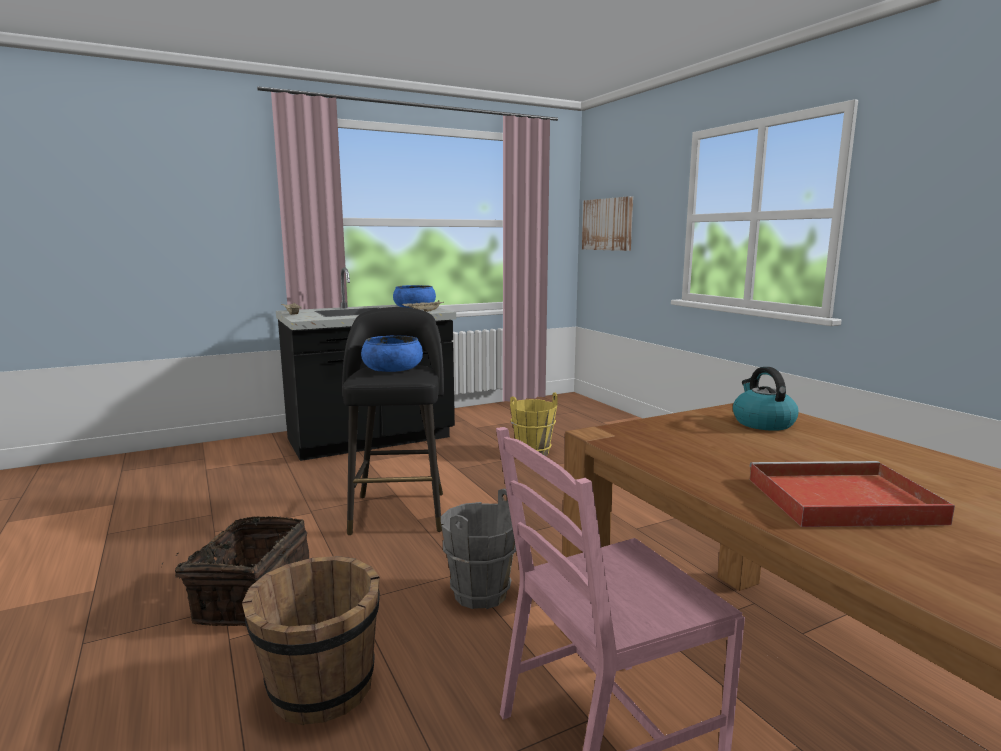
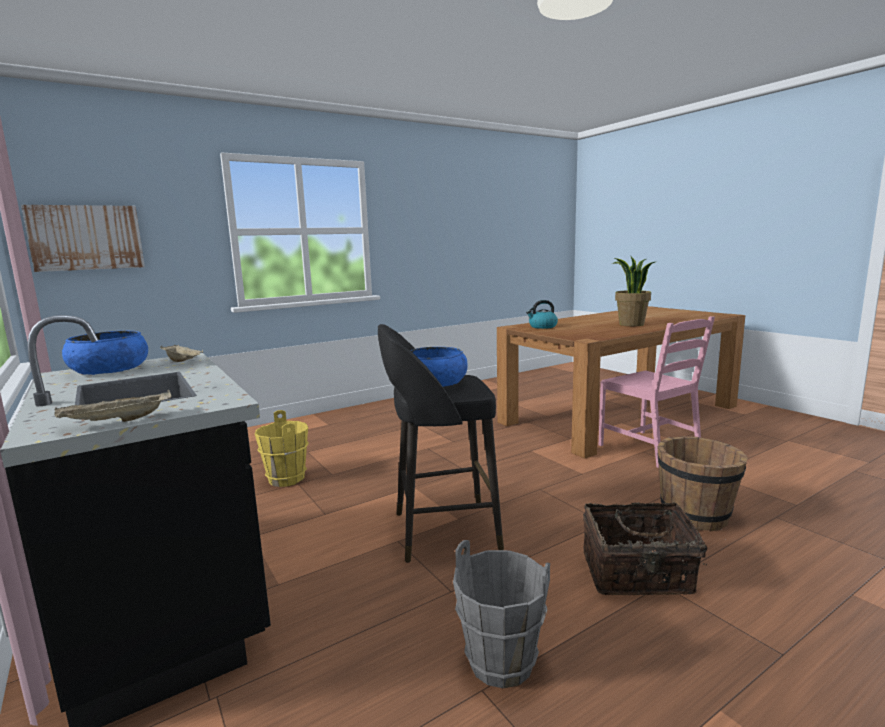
camera: 95 degrees left, 0 degrees up
grey bucket [441,489,516,609] -> grey bucket moved to [453,540,550,688]
red tray [749,461,955,527] -> potted plant [612,257,657,326]

